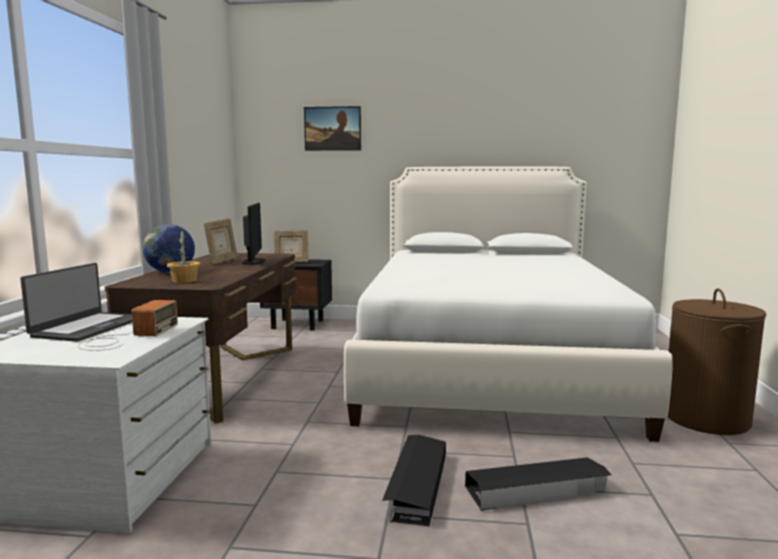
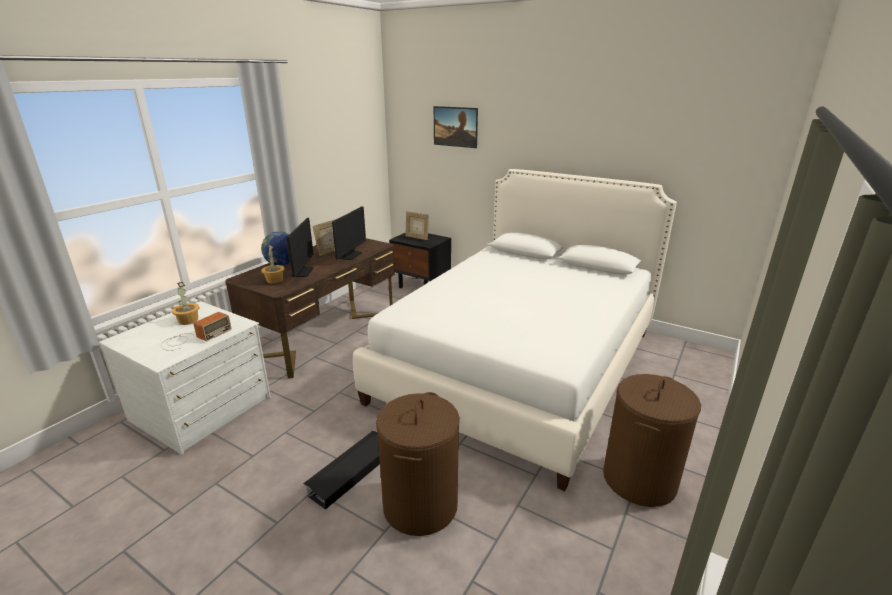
camera: 25 degrees right, 15 degrees up
laptop [20,263,132,342] -> potted plant [172,282,200,325]
black storage box [465,457,611,511] -> brown laundry basket [376,392,460,536]
none -> monitor [287,218,314,277]

